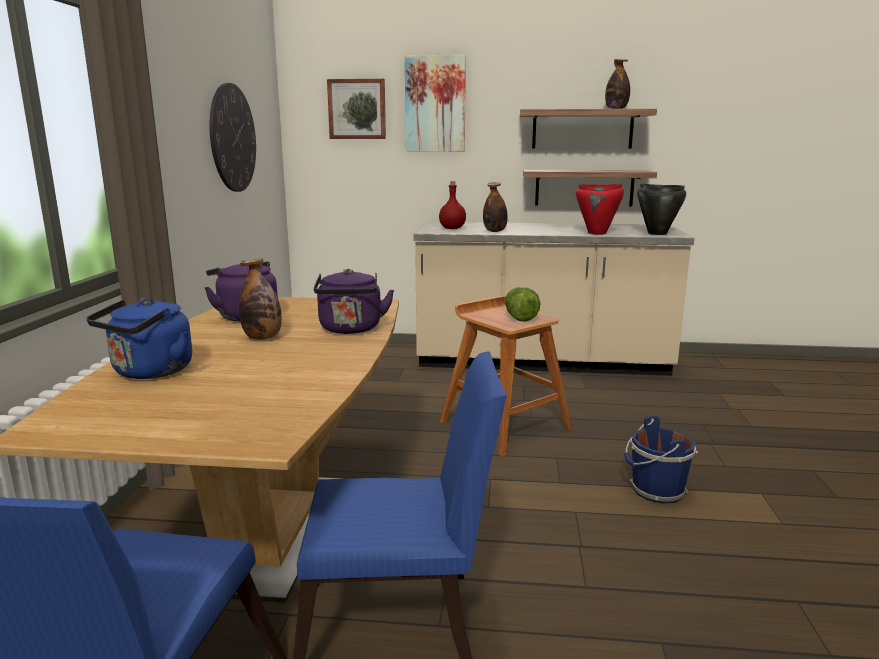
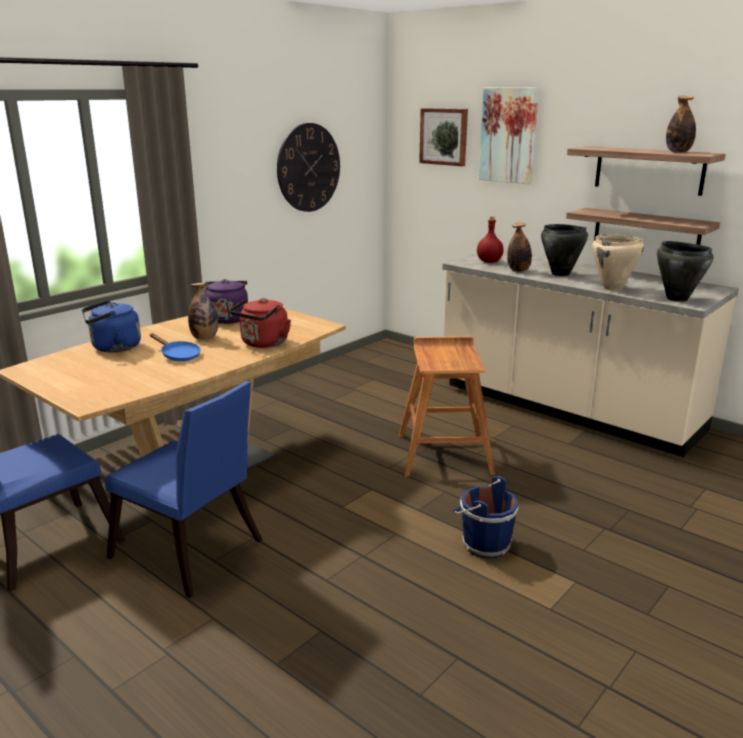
camera: 35 degrees right, 5 degrees up
purple kettle [314,269,394,334] -> red kettle [230,298,291,348]
lettuce [505,287,540,321] -> none
red cooking pot [576,184,624,235] -> beige cooking pot [592,234,644,291]
none -> blue frying pan [150,333,201,361]
none -> black cooking pot [541,224,588,276]

